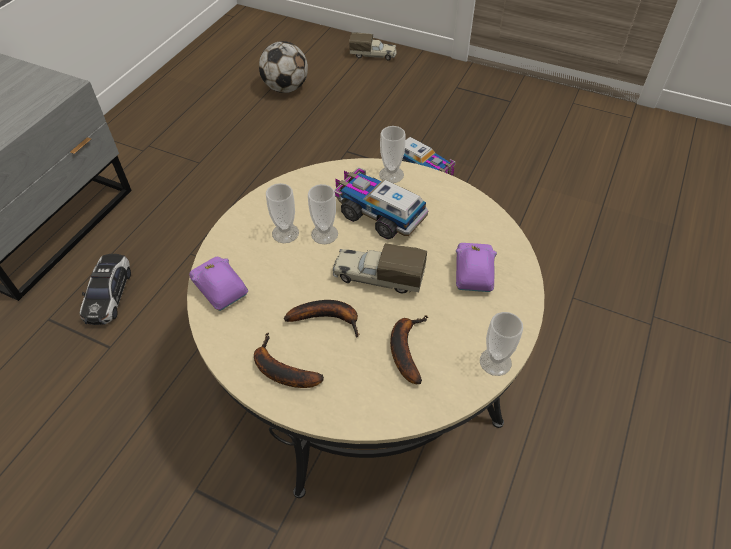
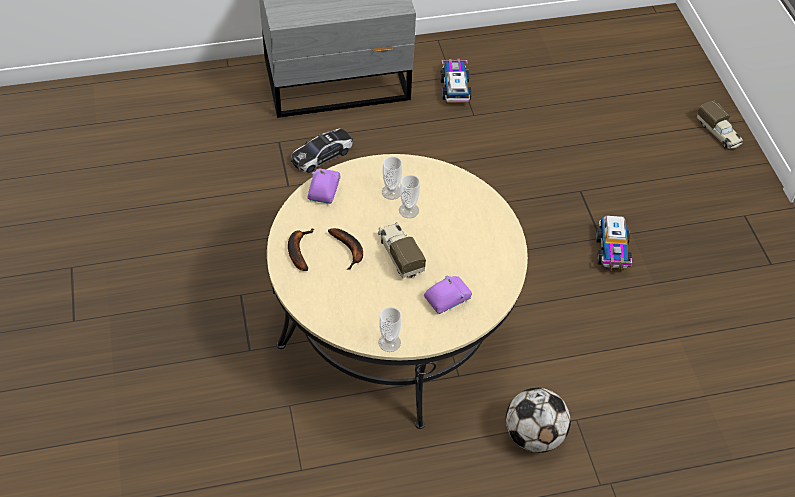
camera: 50 degrees right, 0 degrees up
football [259,41,308,93] -> football moved to [506,388,571,453]
toy truck [334,167,429,239] -> toy truck moved to [440,57,471,103]
cup [379,126,406,183] -> none
banana [390,315,429,384] -> none

